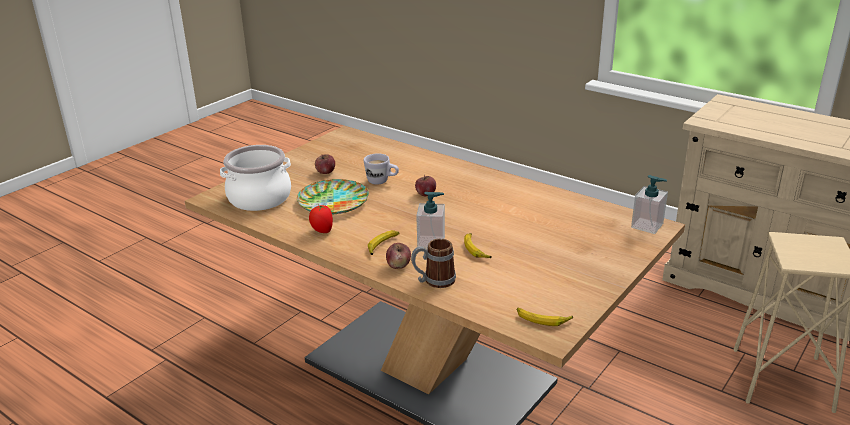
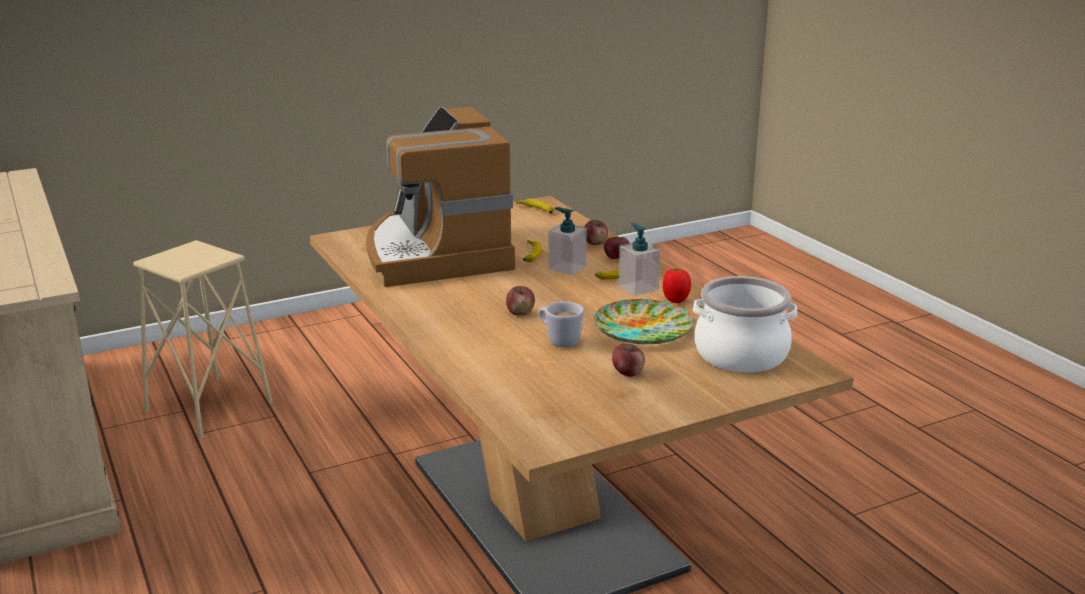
camera: 155 degrees left, 5 degrees down
mug [411,239,456,288] -> apple [584,220,608,245]
soap dispenser [631,175,668,234] -> soap dispenser moved to [618,223,661,296]
none -> coffee machine [366,107,515,287]

